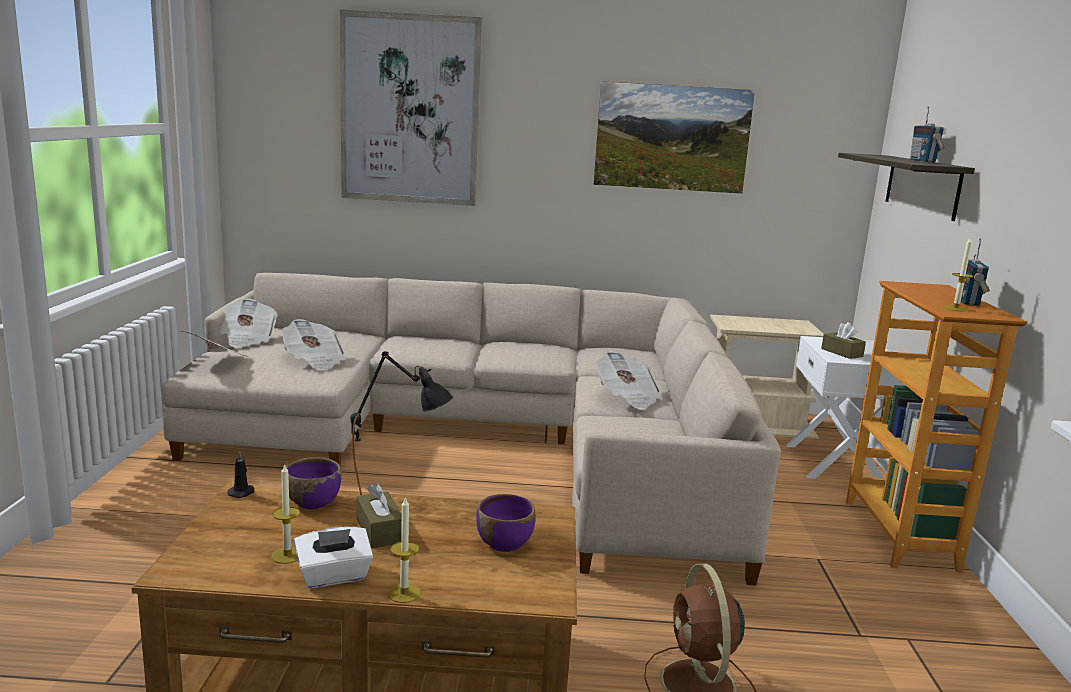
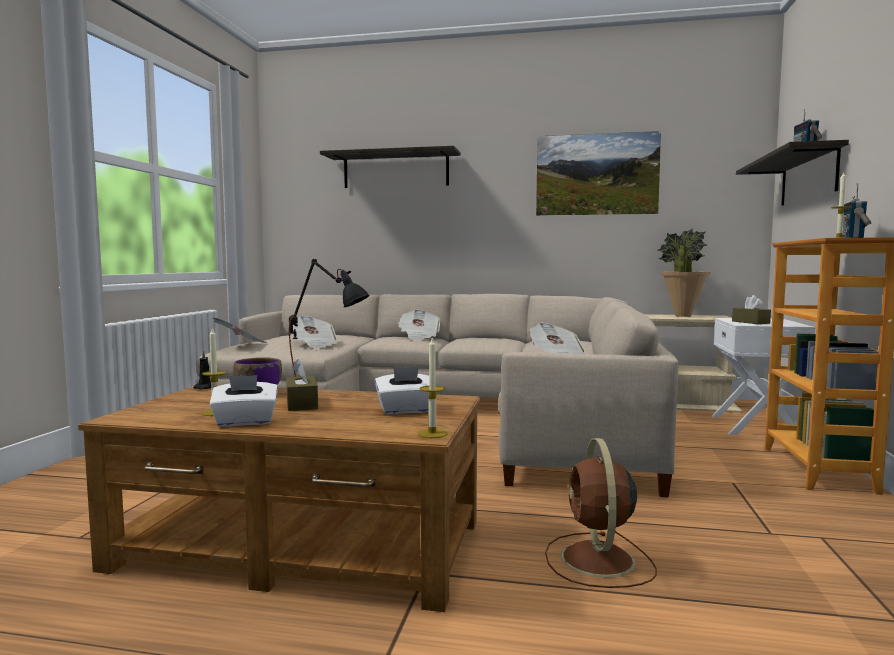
camera: 10 degrees right, 10 degrees down
newspaper [220,299,278,347] -> newspaper moved to [398,310,441,340]
picture [340,9,482,206] -> shelf [320,146,461,188]
candle [388,496,421,603] -> candle moved to [418,336,447,438]
purple bowl [476,494,535,552] -> white tissue box [375,367,437,414]
none -> potted plant [657,228,710,317]

